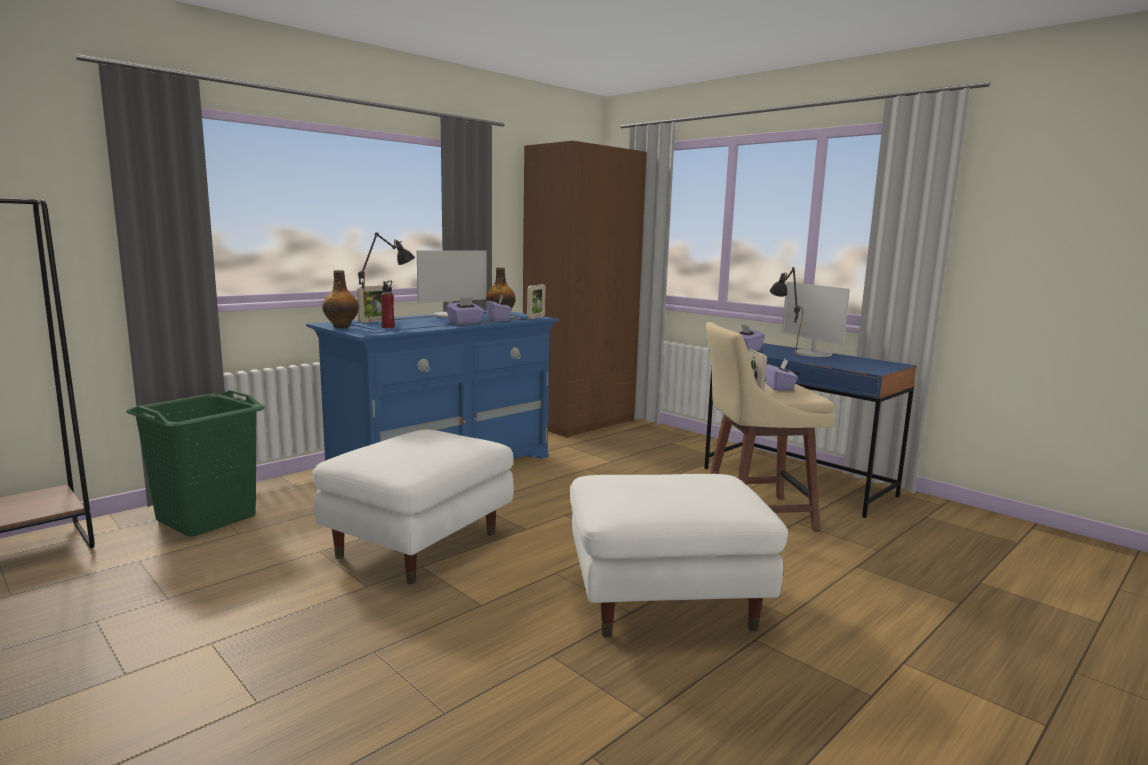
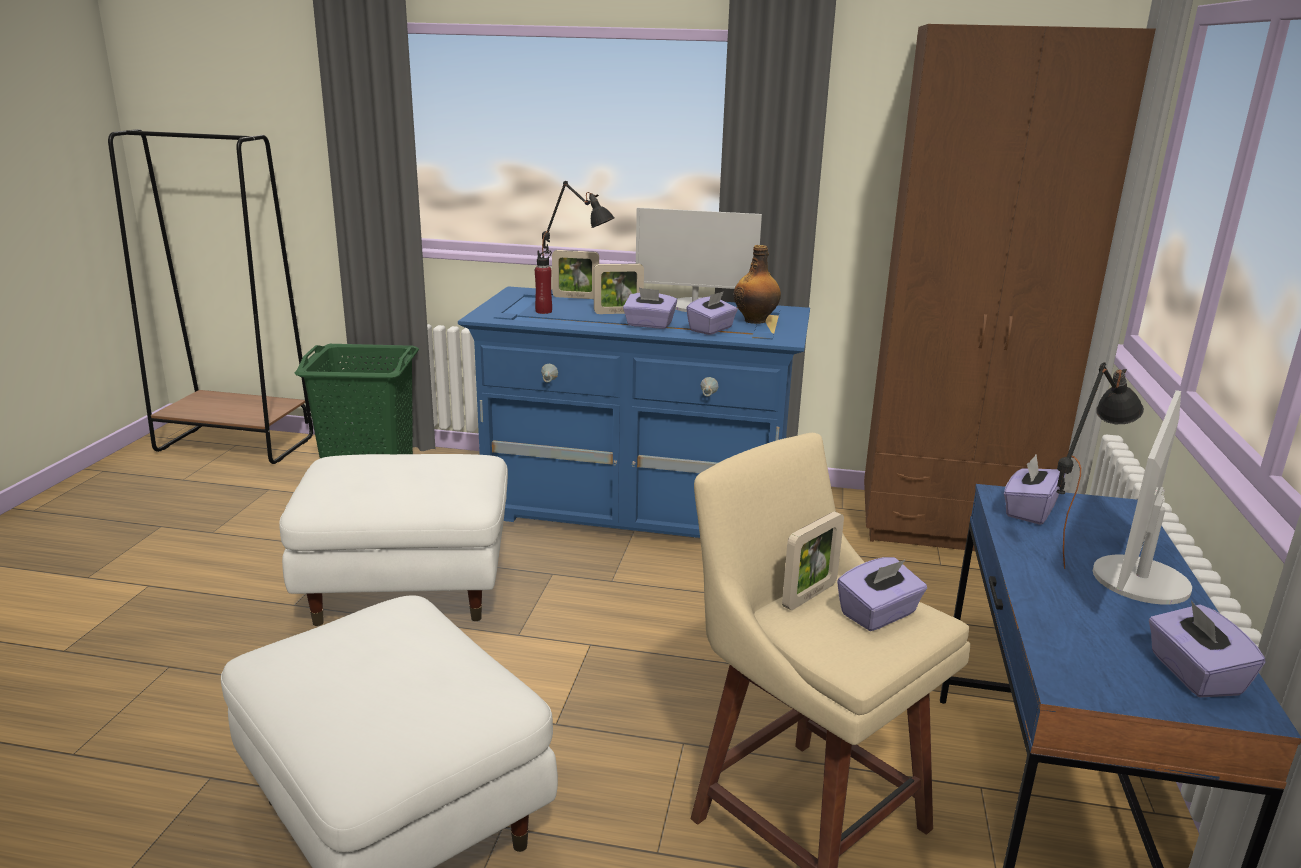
camera: 55 degrees right, 10 degrees up
bottle [322,270,359,328] -> none
picture frame [527,284,546,319] -> picture frame moved to [594,263,644,314]
none -> purple tissue box [1149,600,1265,698]

